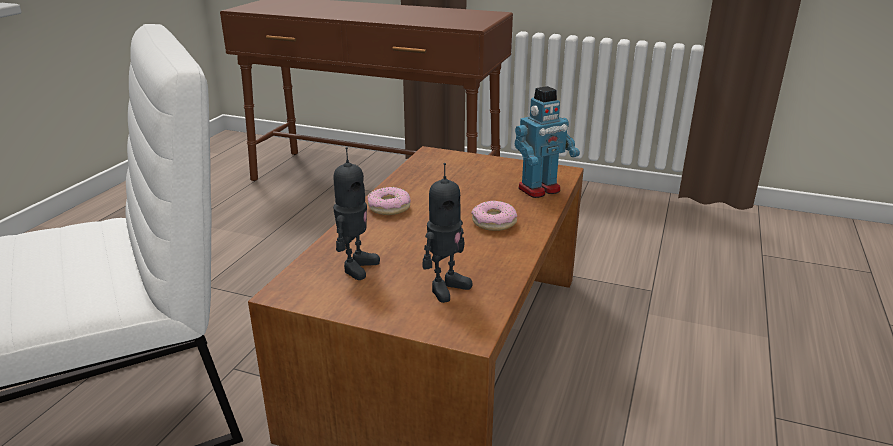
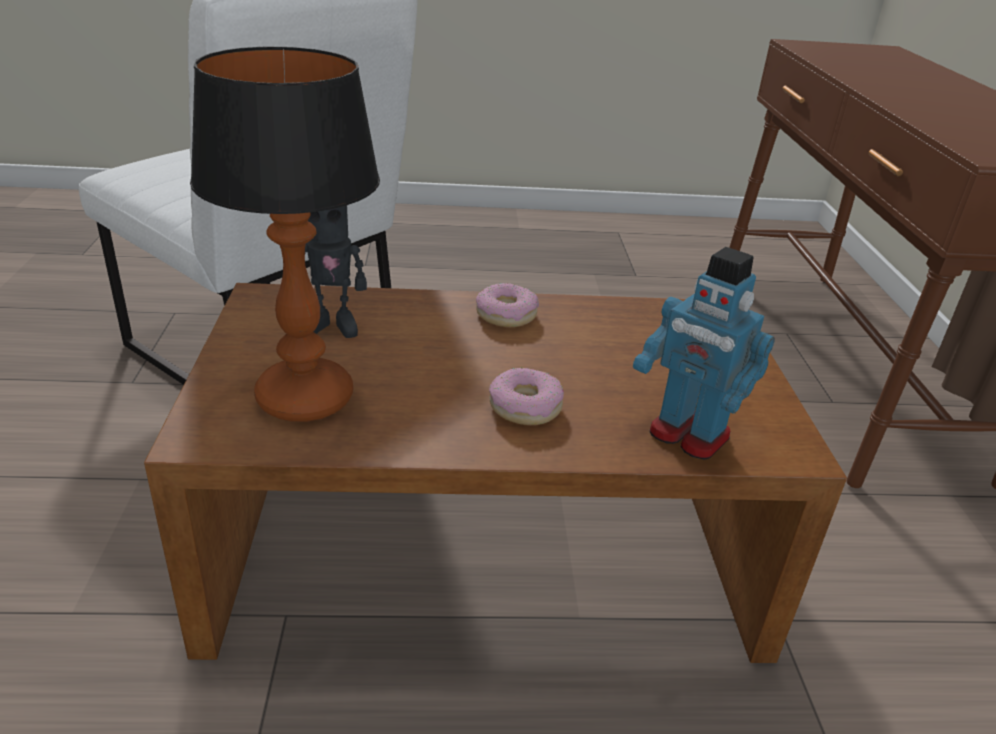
camera: 65 degrees right, 5 degrees up
toy robot [422,163,472,303] -> table lamp [190,46,380,422]

